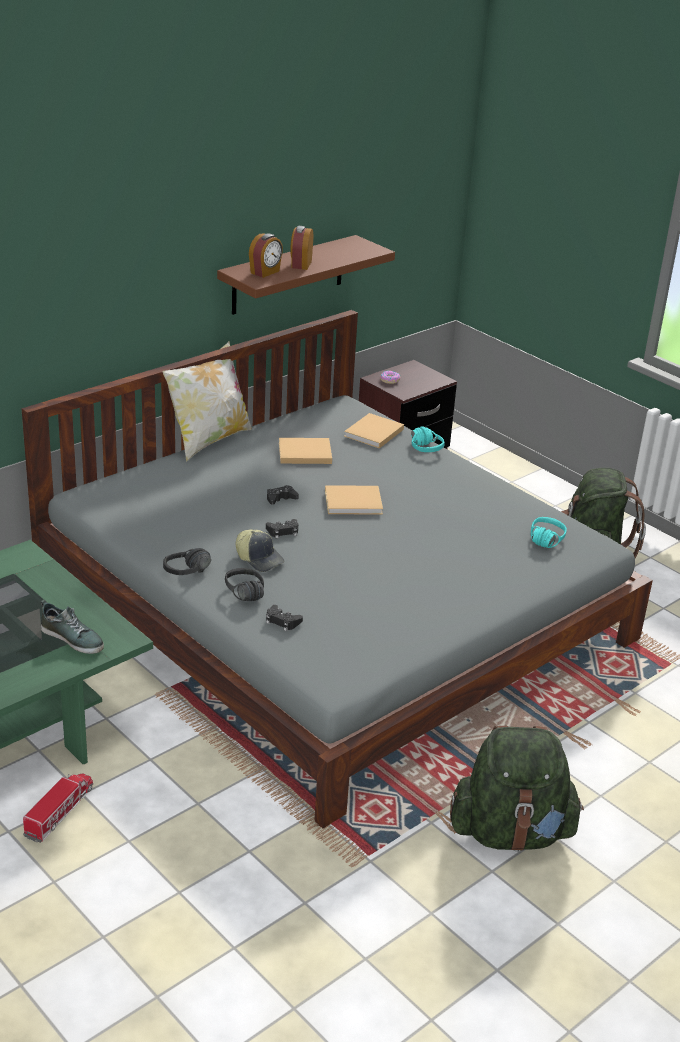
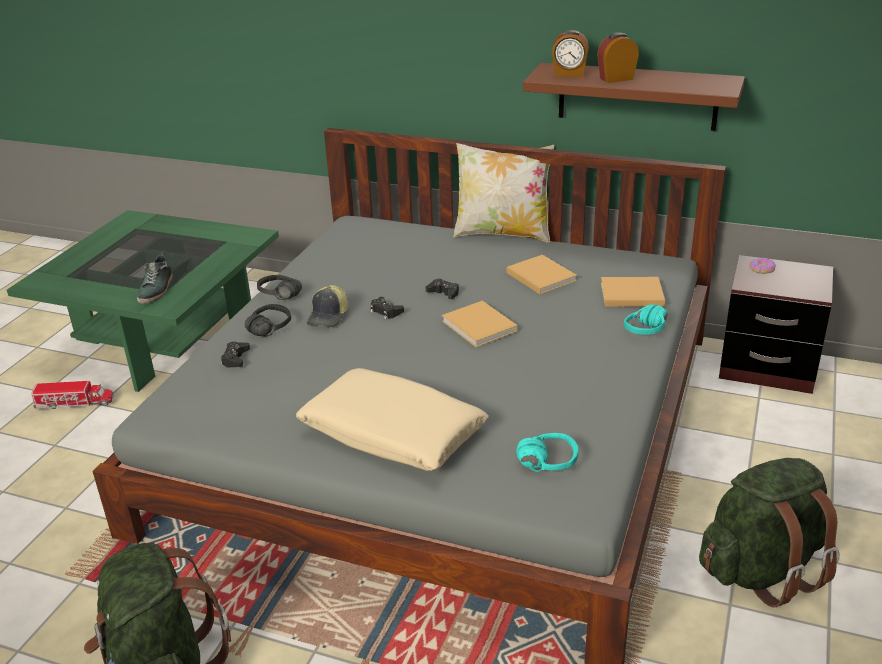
camera: 65 degrees right, 0 degrees up
none -> beige pillow [296,368,489,471]

